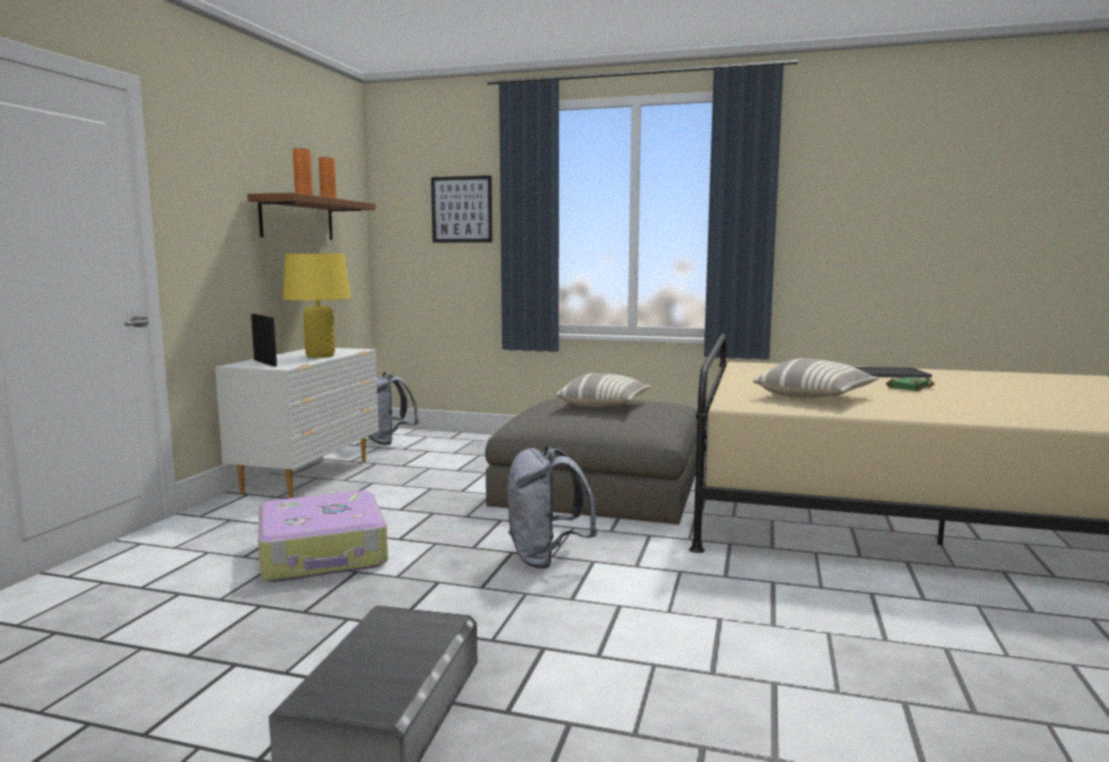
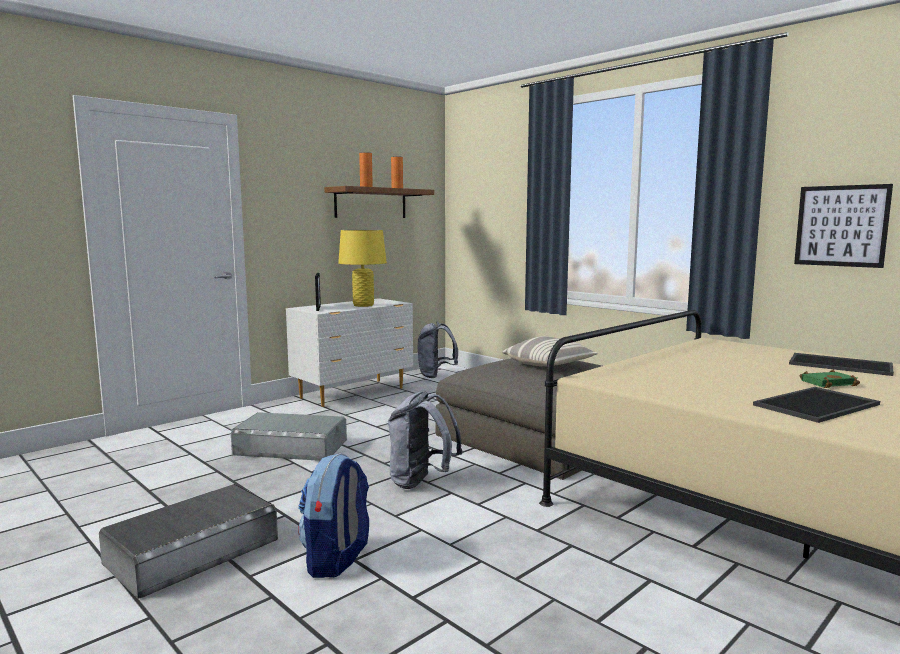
camera: 30 degrees right, 0 degrees up
suitcase [258,491,388,582] -> grey storage box [231,412,347,461]
picture [431,175,493,243] -> picture moved to [794,184,893,268]
pillow [753,358,879,398] -> none
none -> backpack [298,453,369,578]
none -> tray [753,387,880,423]

